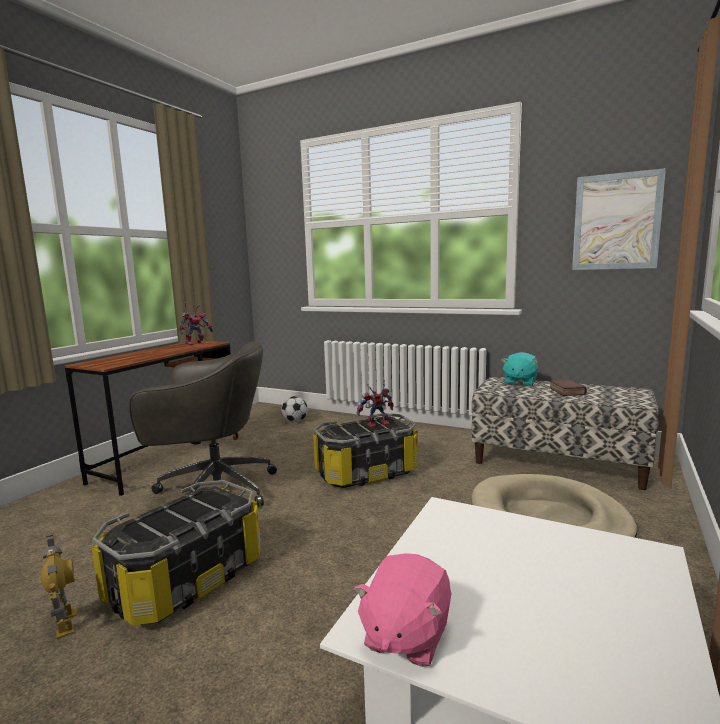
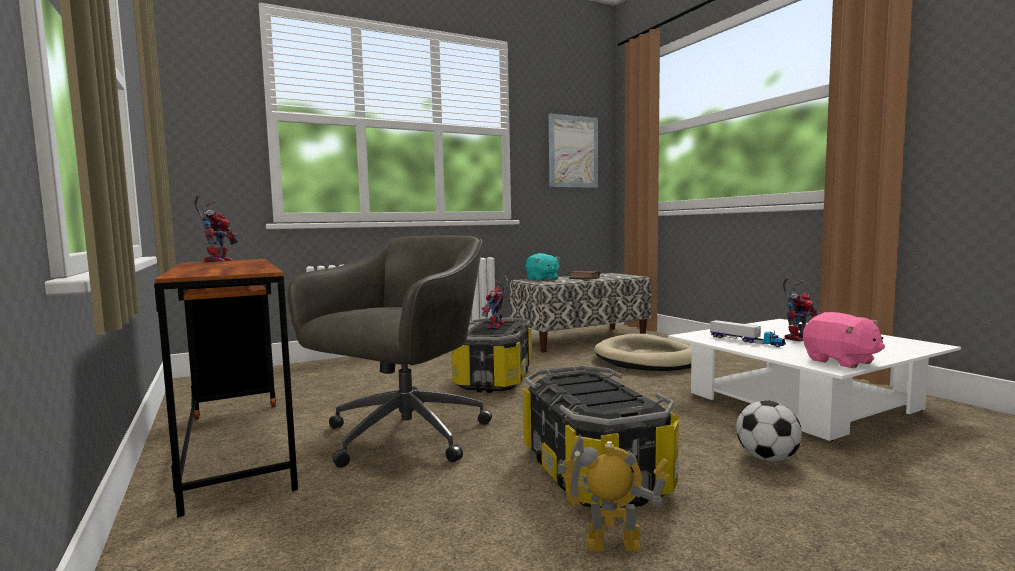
camera: 55 degrees left, 5 degrees down
football [281,396,308,423] -> football moved to [736,400,802,462]
none -> toy truck [710,320,786,347]
none -> toy robot [783,278,821,342]

